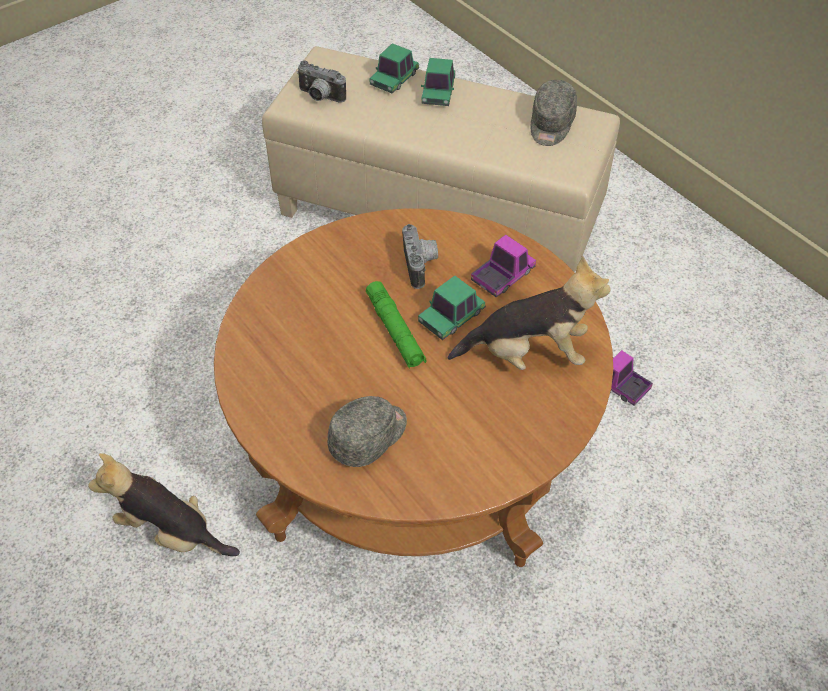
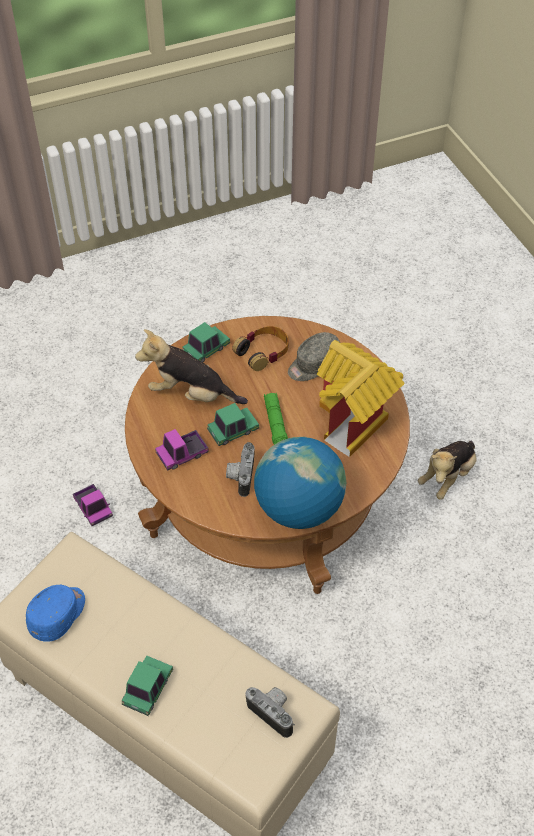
camera: 165 degrees left, 0 degrees up
plush toy [88,453,240,556] -> plush toy turned 90 degrees clockwise [418,441,476,500]
toy car [369,43,419,93] -> toy car moved to [182,322,230,362]
grey cap [531,80,577,146] -> blue cap [26,585,85,642]
none -> headphones [232,326,289,371]
none -> globe [254,437,346,529]
none -> toy house [316,340,405,457]

